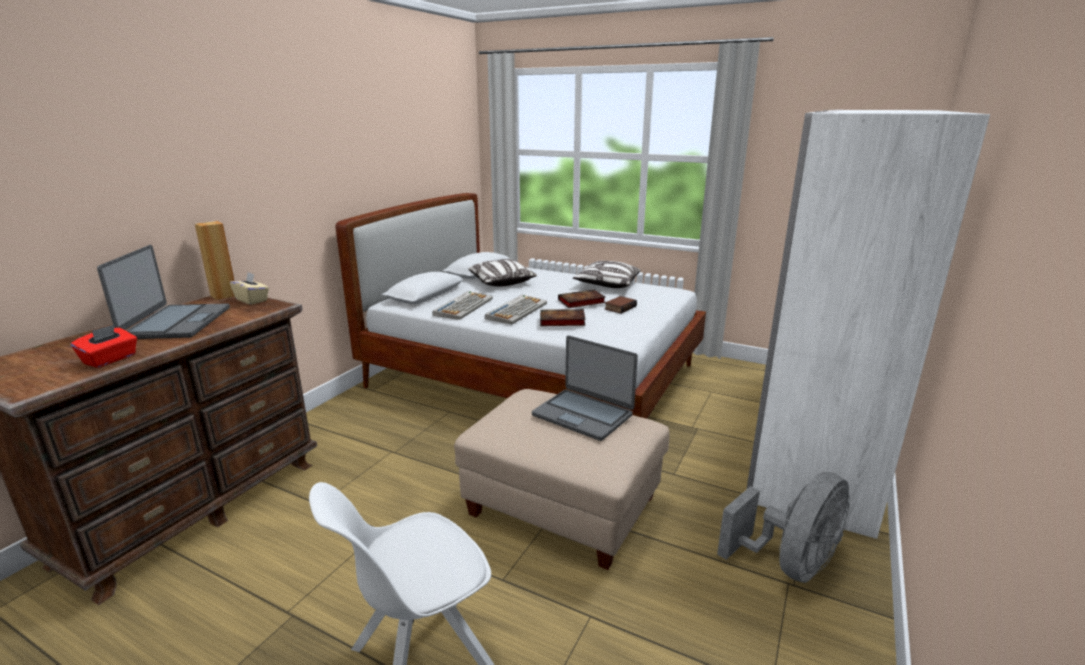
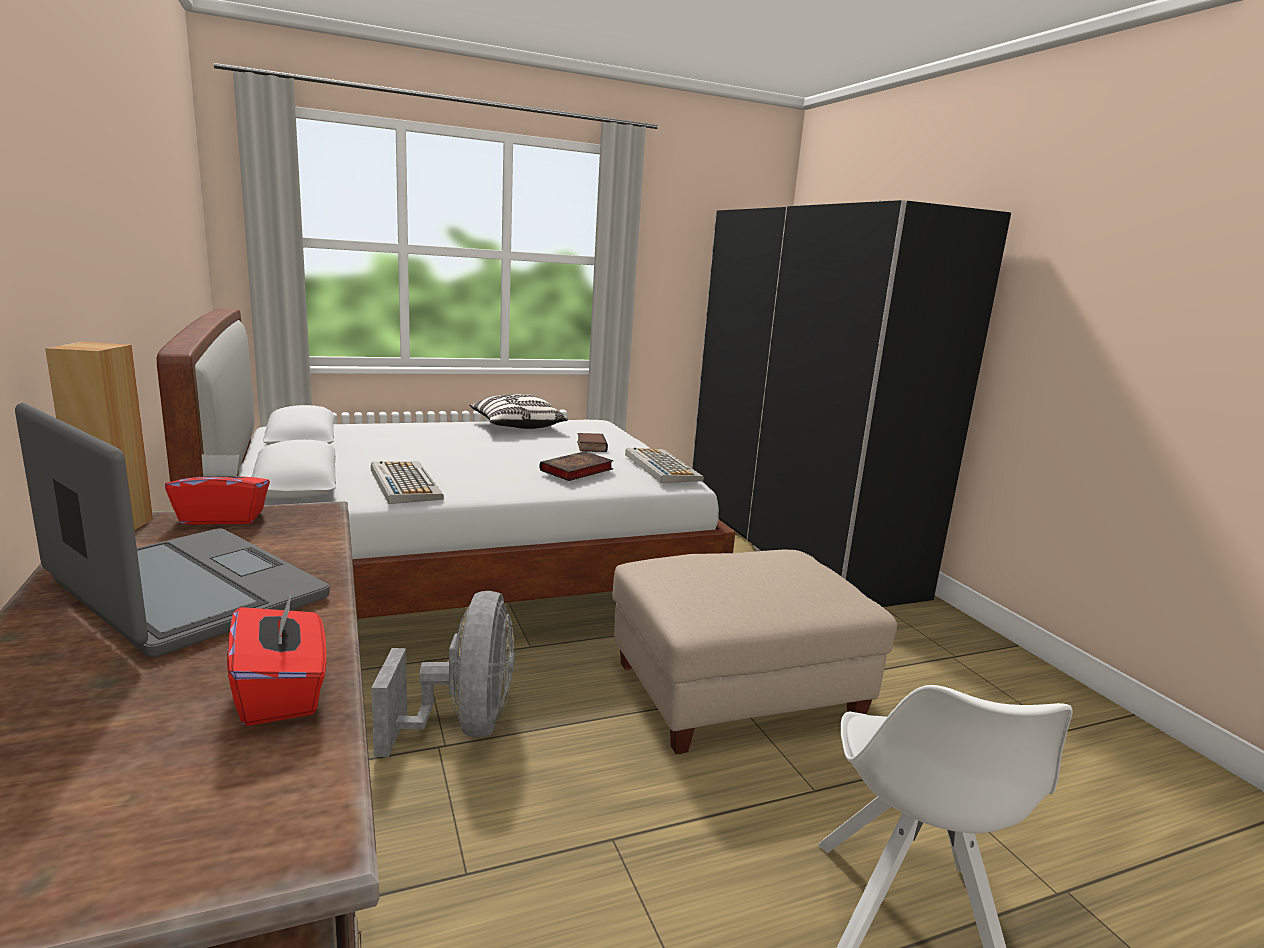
camera: 50 degrees left, 5 degrees down
beige tissue box [230,272,269,305] -> red tissue box [165,454,270,525]
pillow [468,259,537,287] -> none
keyboard [485,295,547,324] -> keyboard moved to [625,448,704,483]
laptop [532,335,638,441] -> none
book [558,289,606,308] -> none
grey fan [717,472,850,583] -> grey fan moved to [371,591,515,757]
white wardrobe [747,110,990,539] -> black wardrobe [692,200,1011,607]

